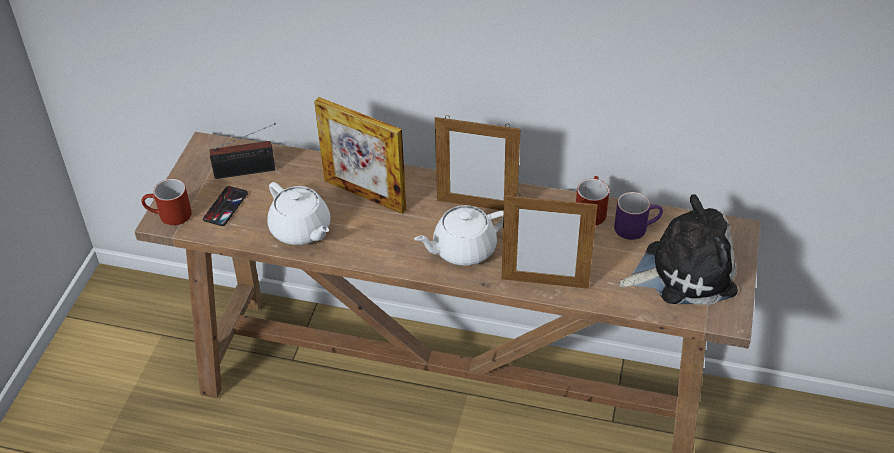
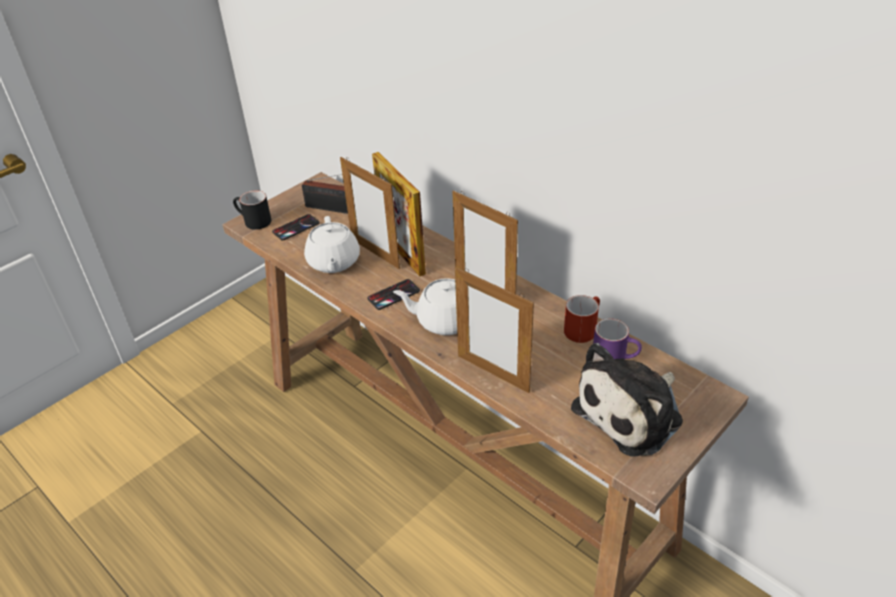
camera: 30 degrees right, 5 degrees down
red mug [141,179,192,226] -> black mug [233,191,271,230]
plush toy [619,194,738,305] -> plush toy turned 120 degrees clockwise [571,343,683,456]
none -> picture frame [340,157,400,269]
none -> phone [367,279,420,310]

